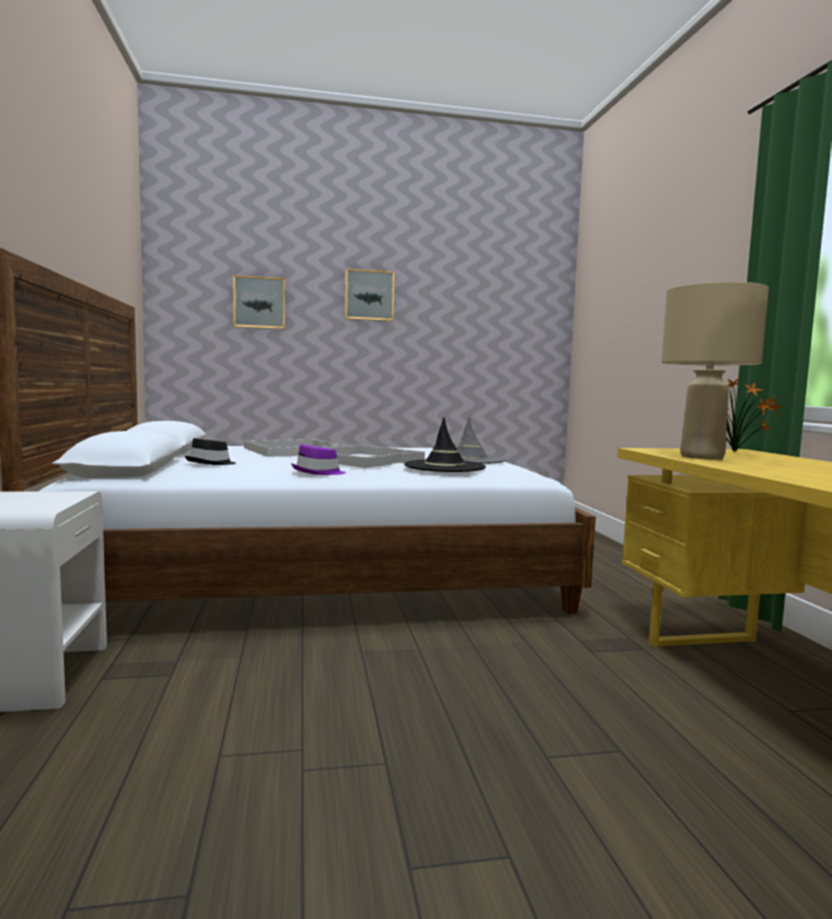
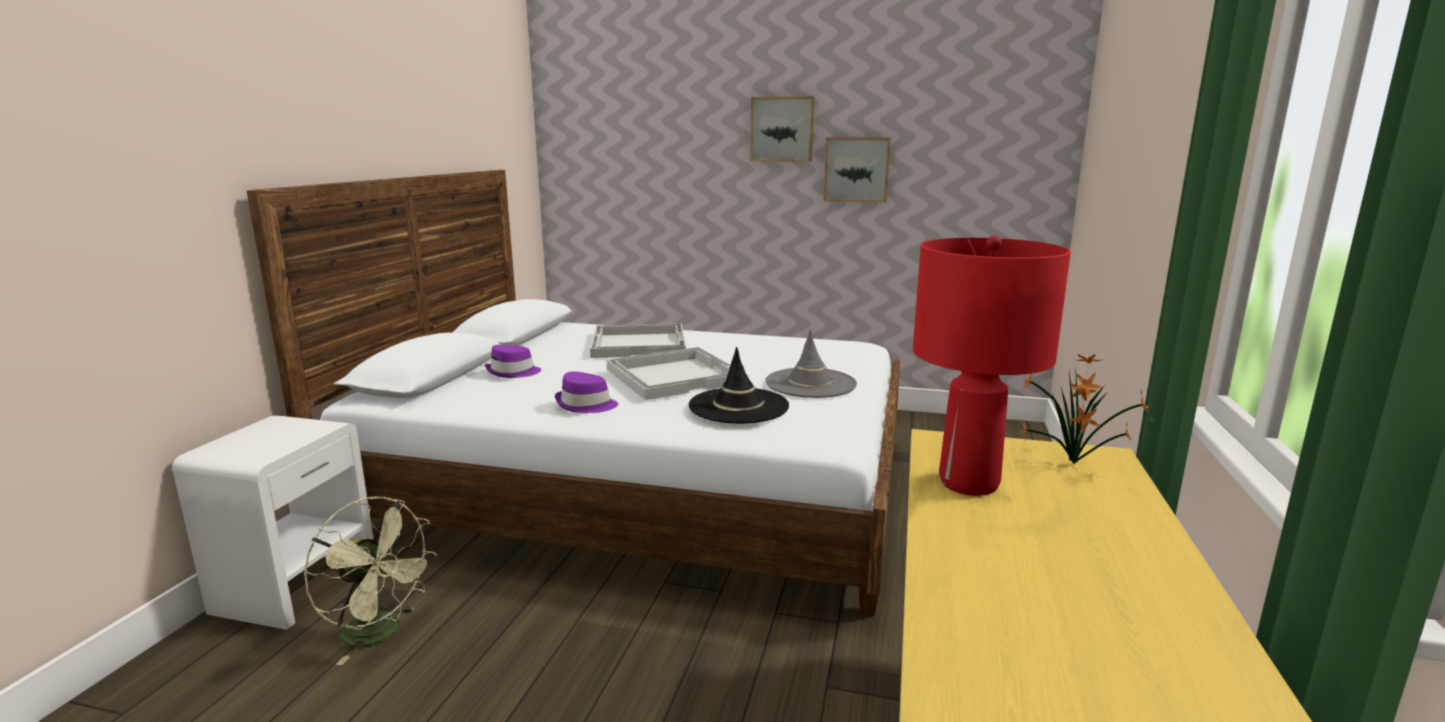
camera: 25 degrees right, 10 degrees up
black hat [185,438,236,465] -> purple hat [485,345,541,378]
picture [233,275,285,329] -> picture moved to [824,137,891,203]
beige table lamp [661,282,769,460] -> red table lamp [913,235,1071,496]
none -> green fan [304,497,437,665]

